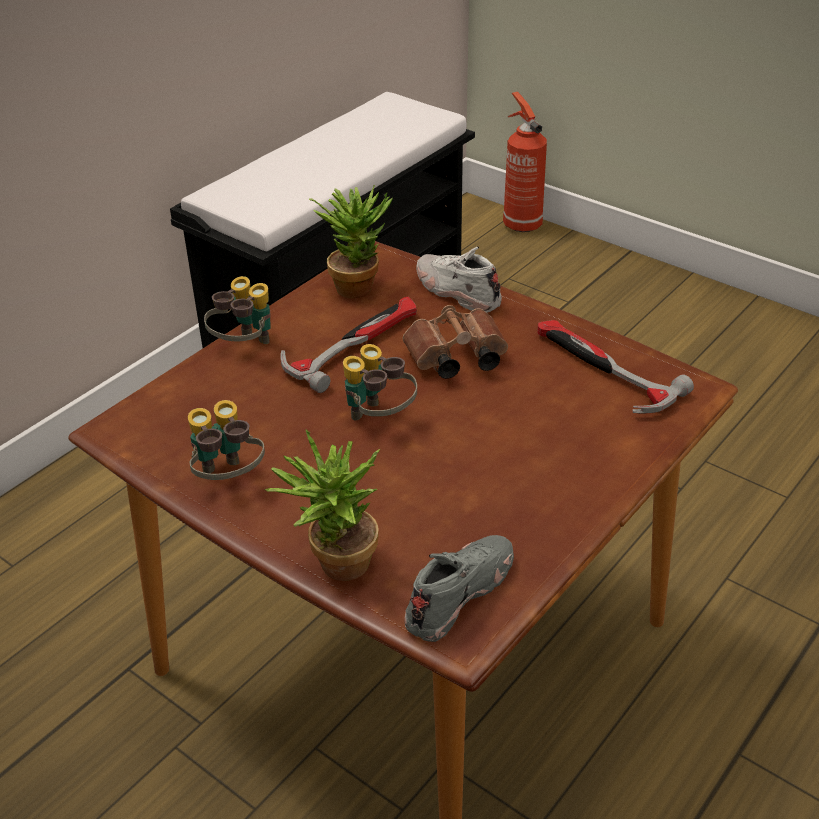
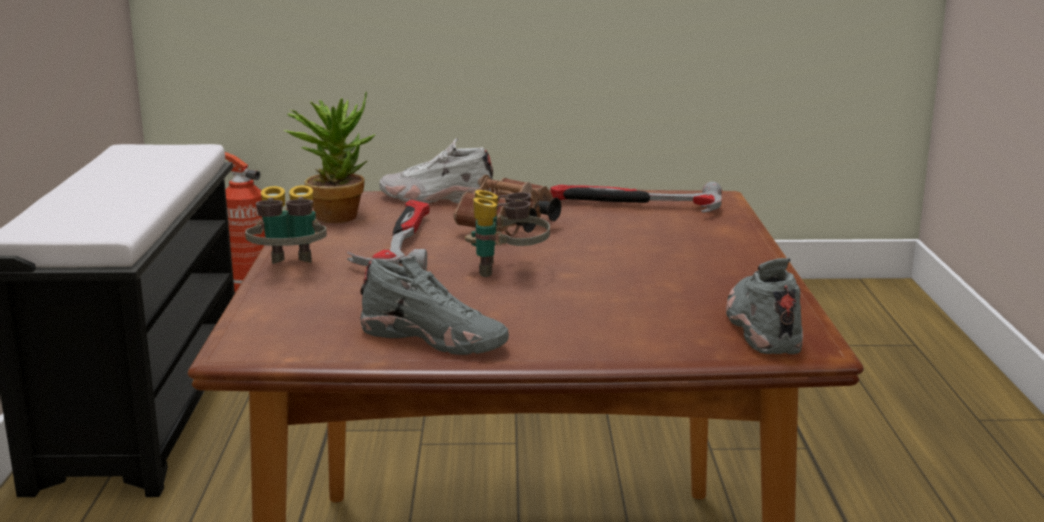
camera: 40 degrees left, 20 degrees down
binoculars [188,400,265,480] -> grey shoe [360,256,509,355]
potted plant [265,430,380,581] -> none

